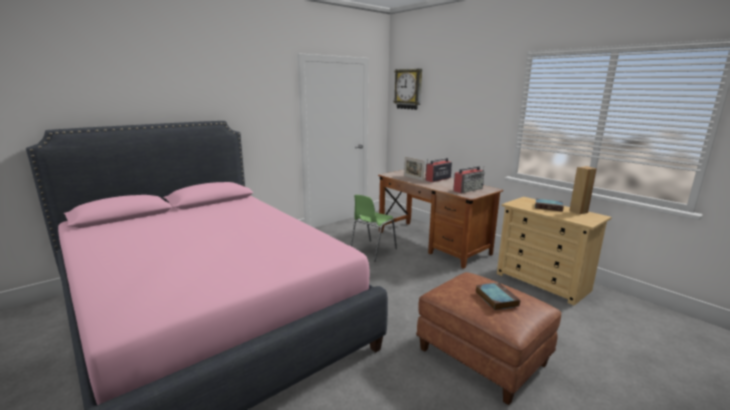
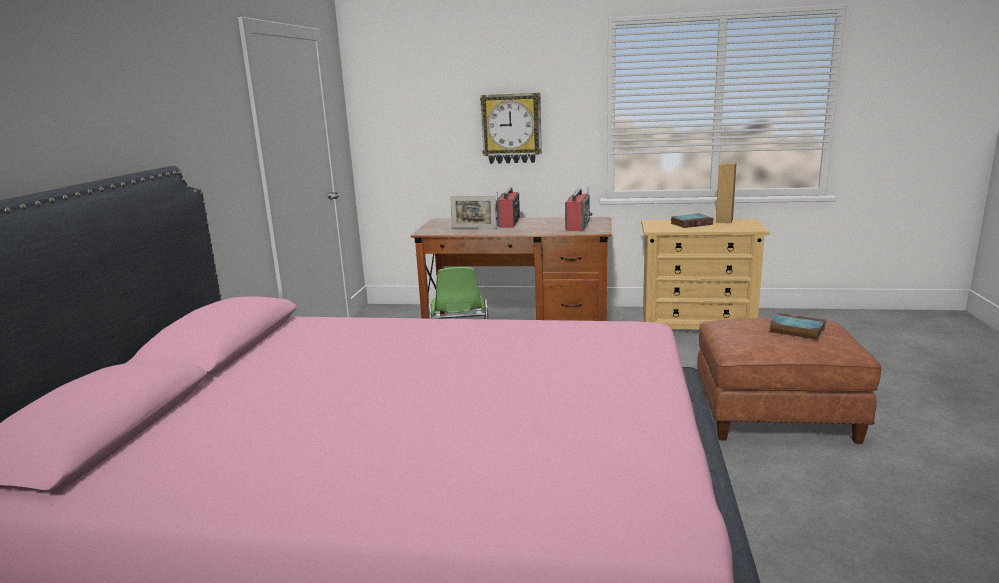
camera: 40 degrees left, 0 degrees up
wall clock [394,69,422,110] -> wall clock moved to [480,93,542,164]

